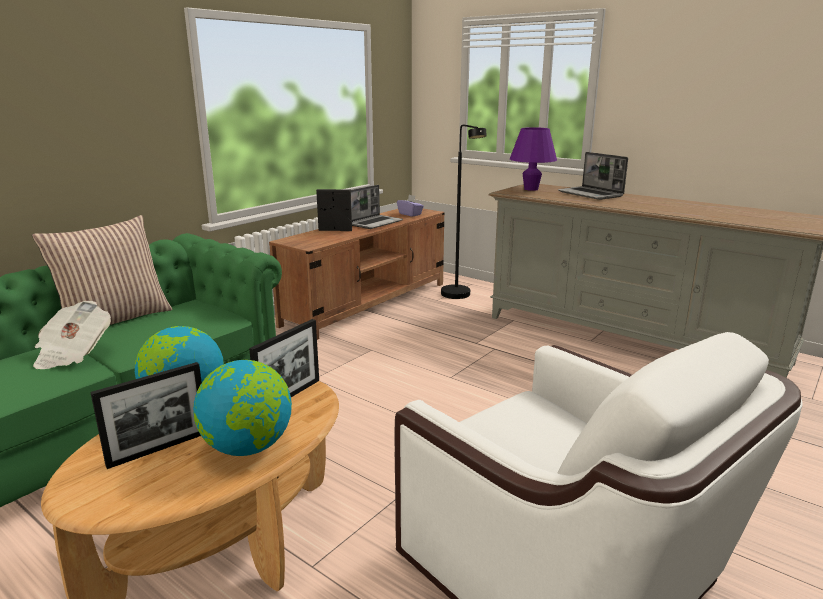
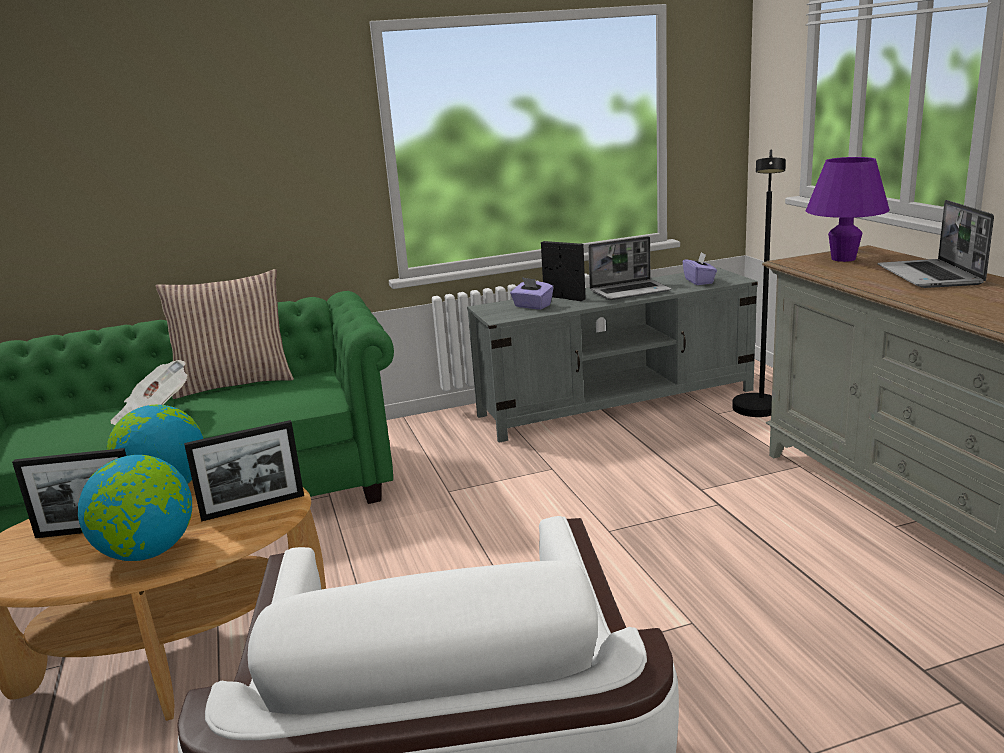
camera: 35 degrees right, 0 degrees up
brown tv stand [269,209,445,340] -> grey tv stand [467,267,758,443]
none -> purple tissue box [510,277,554,310]

